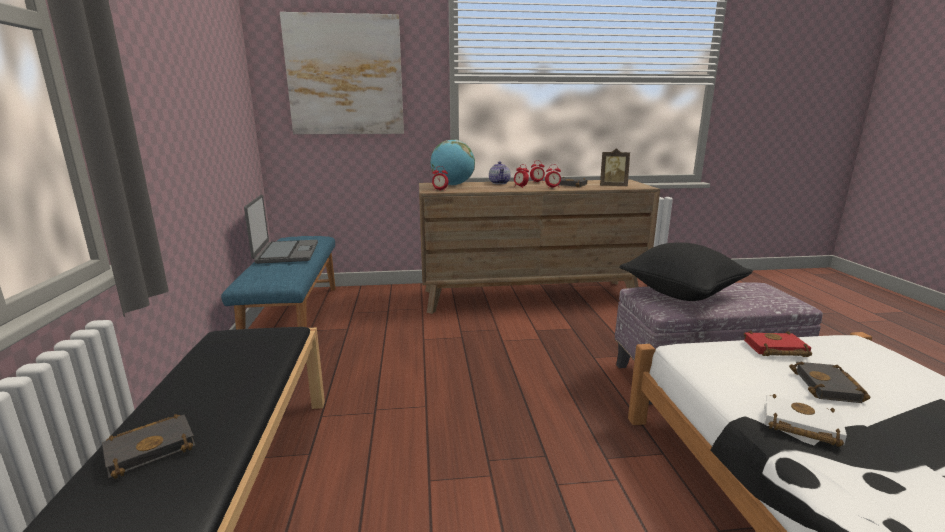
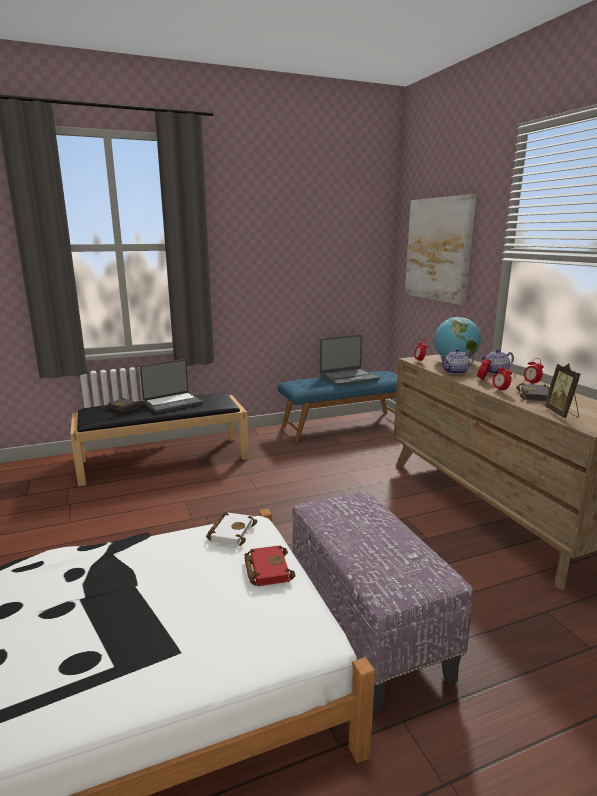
camera: 75 degrees right, 0 degrees up
black pillow [620,242,753,301] -> none
white book [764,394,847,447] -> white book moved to [206,513,257,546]
black book [789,362,871,403] -> none
none -> laptop [140,359,203,413]
none -> teapot [440,349,474,374]

